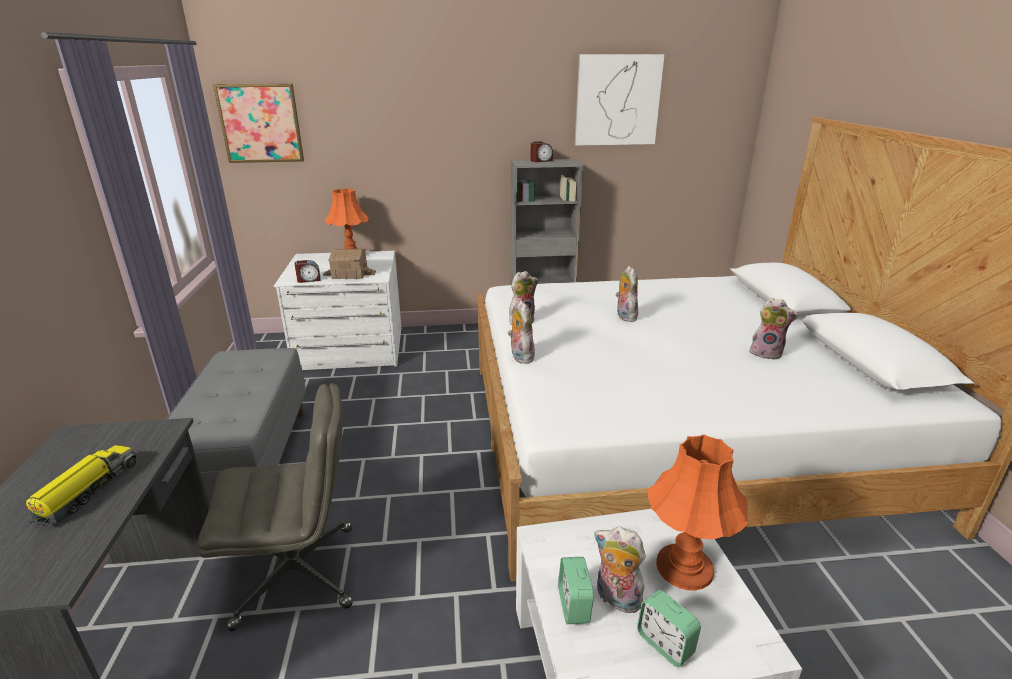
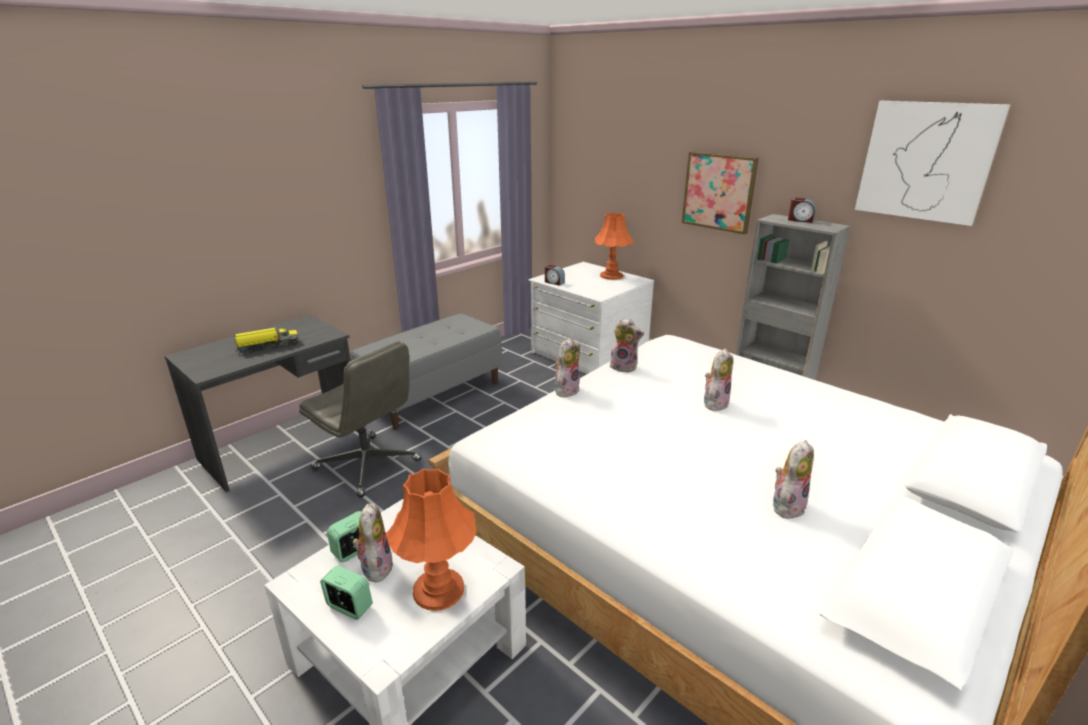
camera: 50 degrees right, 0 degrees up
picture [213,84,304,163] -> picture moved to [682,151,759,234]
toy house [323,249,376,279] -> none
alarm clock [637,590,701,667] -> alarm clock turned 105 degrees clockwise [320,565,373,620]
plush toy [749,298,798,360] -> plush toy turned 120 degrees counterclockwise [773,440,814,519]

